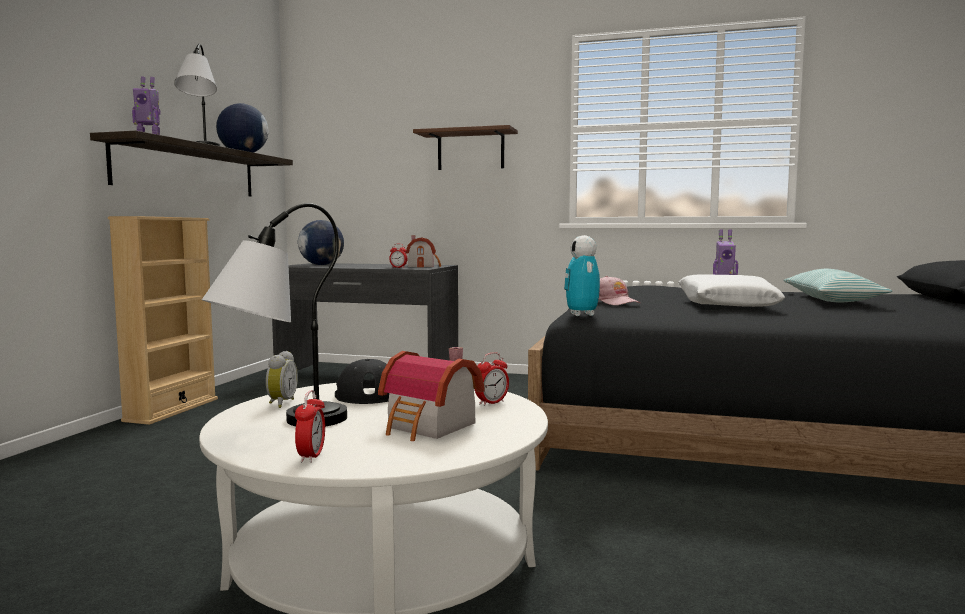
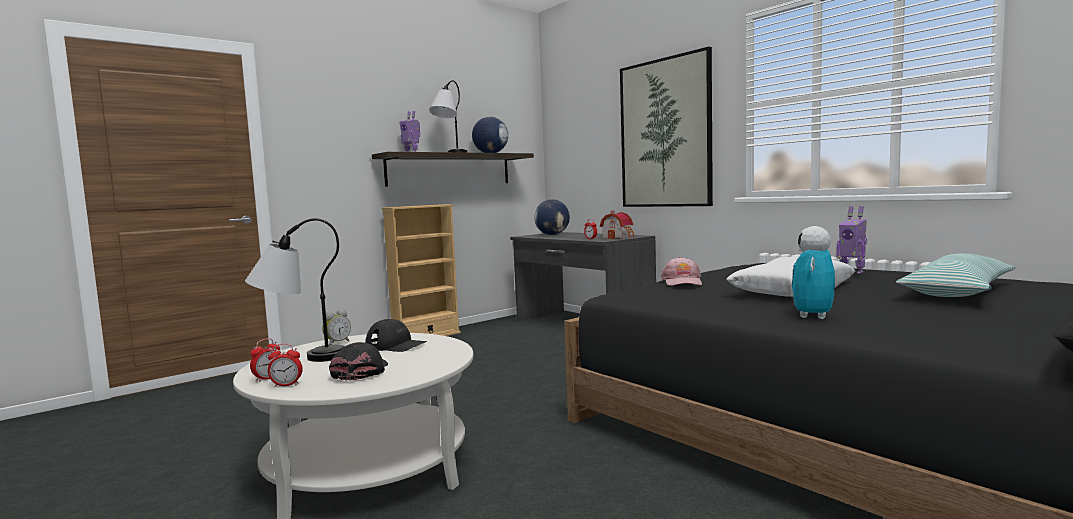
camera: 35 degrees right, 0 degrees up
toy house [378,347,485,441] -> black cap [329,342,388,381]
brown shelf [413,125,518,170] -> picture [620,47,713,207]
alarm clock [475,352,509,406] -> alarm clock moved to [268,344,303,387]
toy robot [564,235,600,316] -> toy robot moved to [792,226,835,319]

